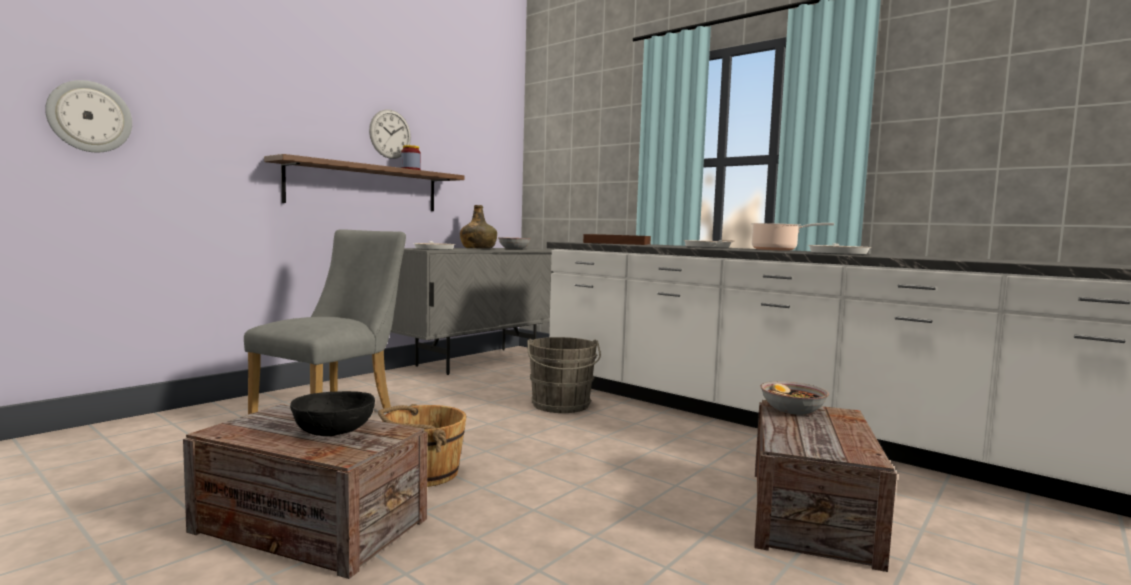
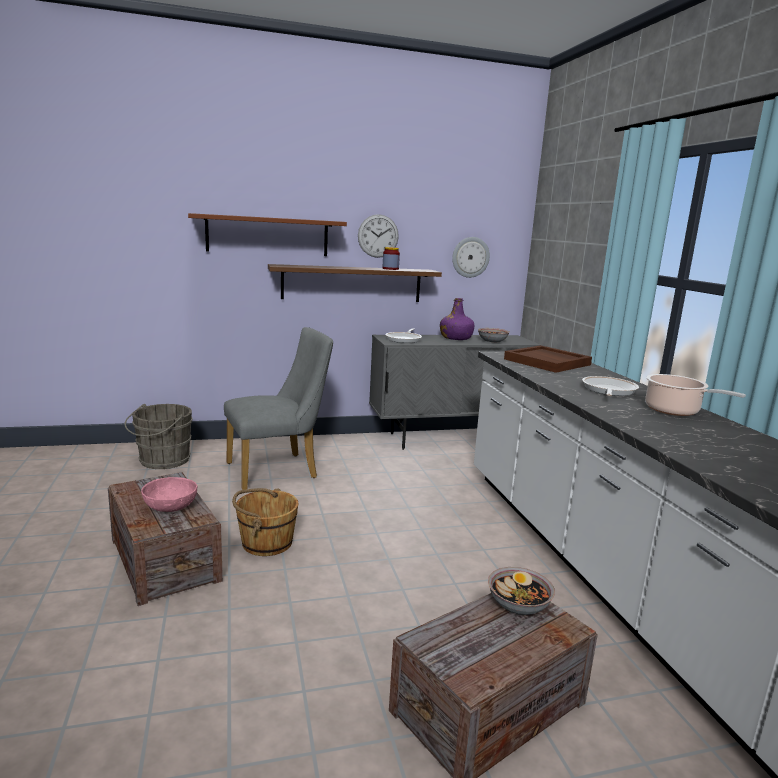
camera: 35 degrees right, 10 degrees up
wall clock [45,80,132,152] -> wall clock moved to [452,237,490,278]
black bowl [290,391,375,436] -> pink bowl [141,477,198,512]
green bottle [460,205,497,249] -> purple bottle [440,298,474,340]
grey bucket [527,337,601,413] -> grey bucket moved to [125,404,193,469]
frying pan [808,243,872,255] -> none
none -> brown shelf [188,213,347,256]

